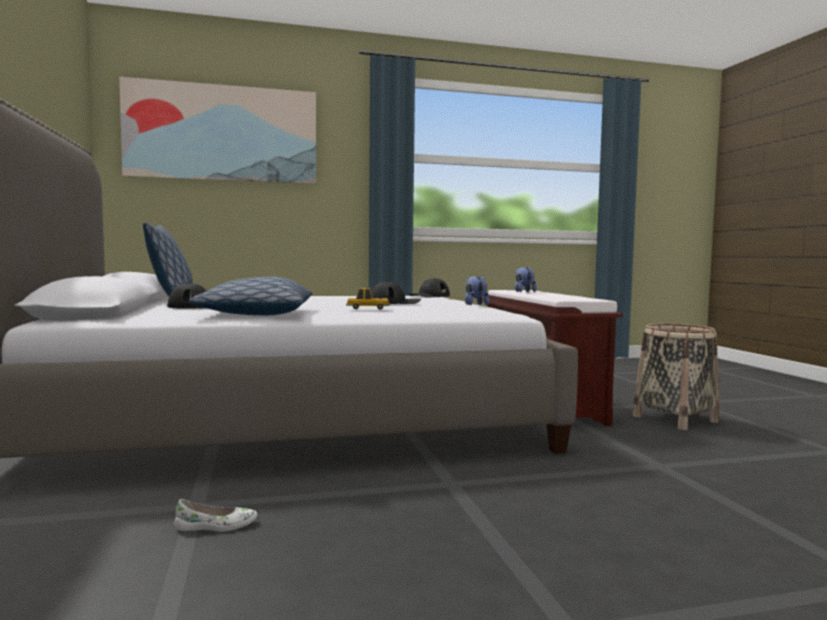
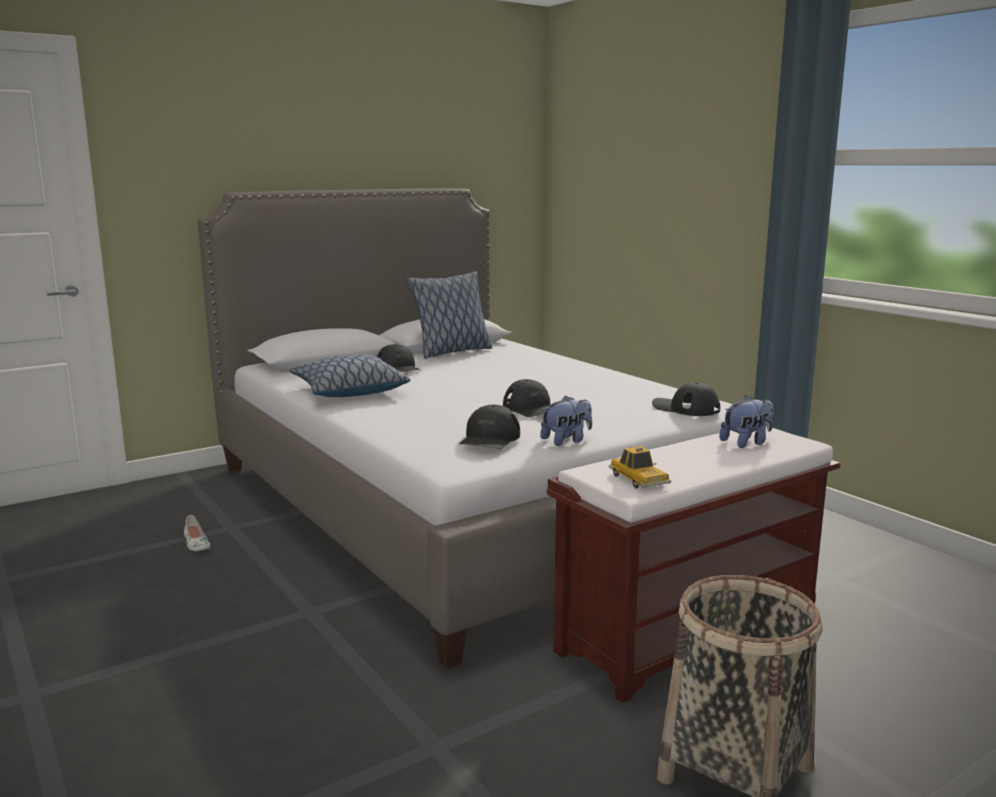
camera: 70 degrees right, 10 degrees up
picture [119,77,316,184] -> none
toy car [346,287,390,309] -> toy car moved to [609,446,671,488]
none -> black cap [459,405,520,449]

